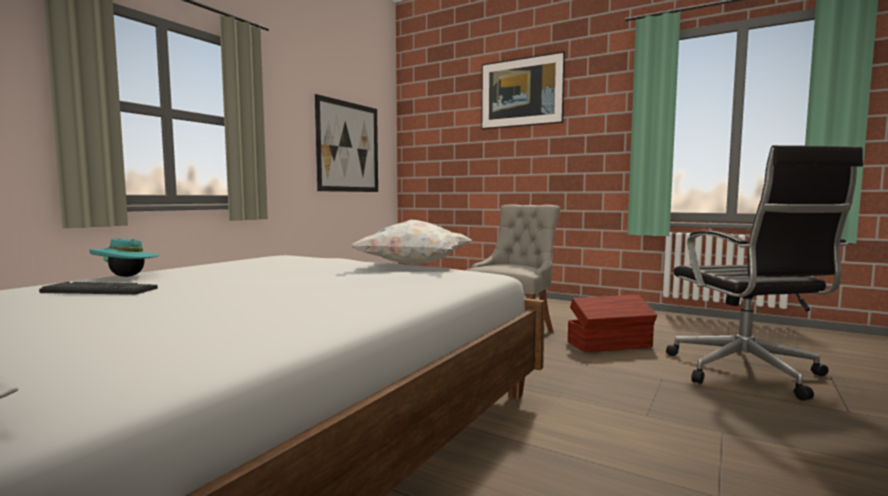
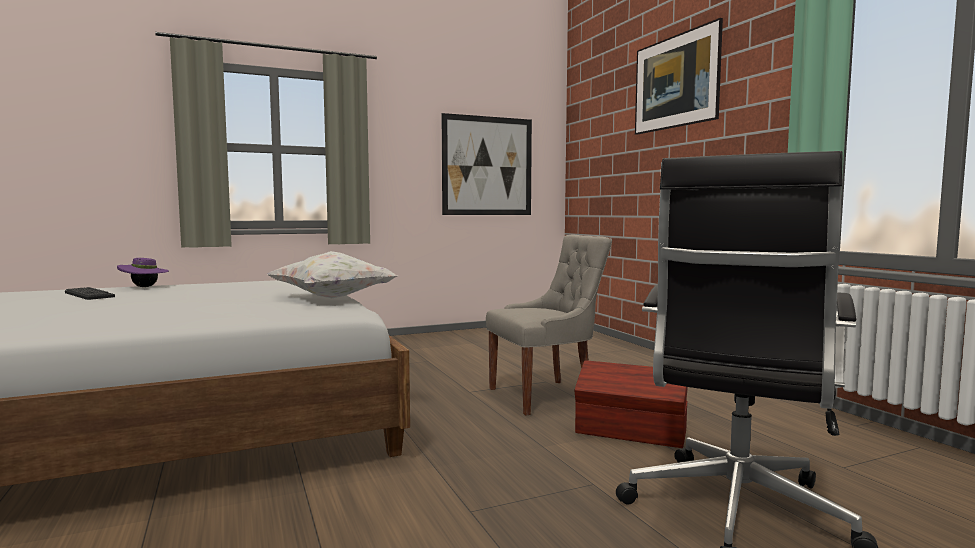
camera: 35 degrees right, 0 degrees up
turquoise hat [90,239,160,277] -> purple hat [117,258,169,287]

